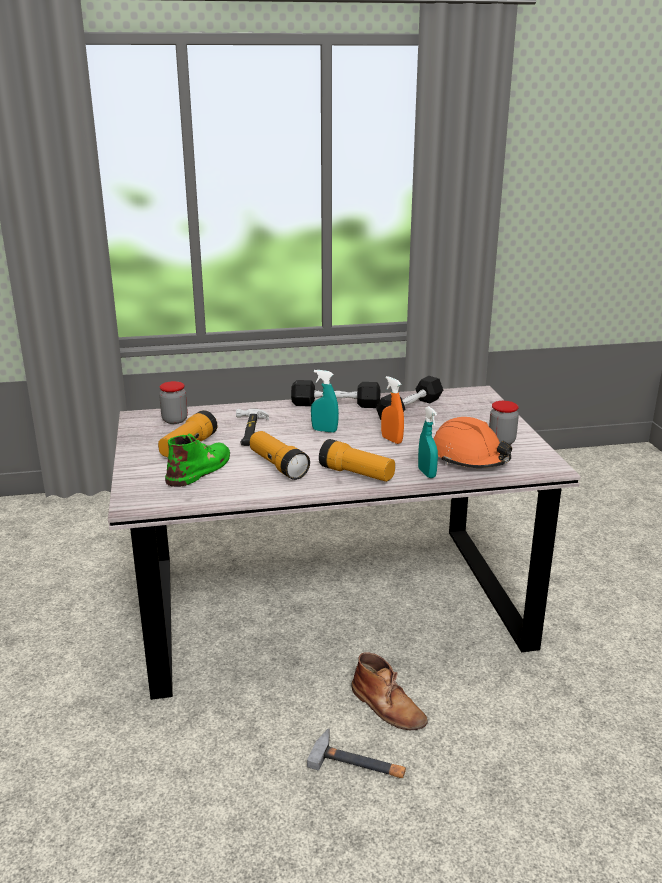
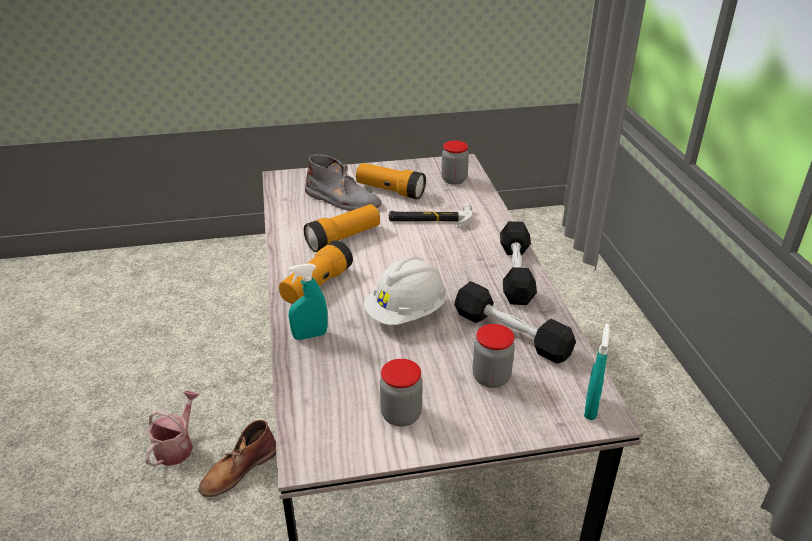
camera: 90 degrees right, 10 degrees up
green boot [165,434,230,487] -> grey boot [305,154,382,211]
hammer [307,728,406,778] -> watering can [145,391,200,467]
turquoise spray bottle [311,370,339,433] -> turquoise spray bottle moved to [584,323,610,420]
orange spray bottle [381,376,404,444] -> white hard hat [364,257,447,325]
orange hard hat [434,417,512,468] -> none
none -> jar [473,324,515,388]

